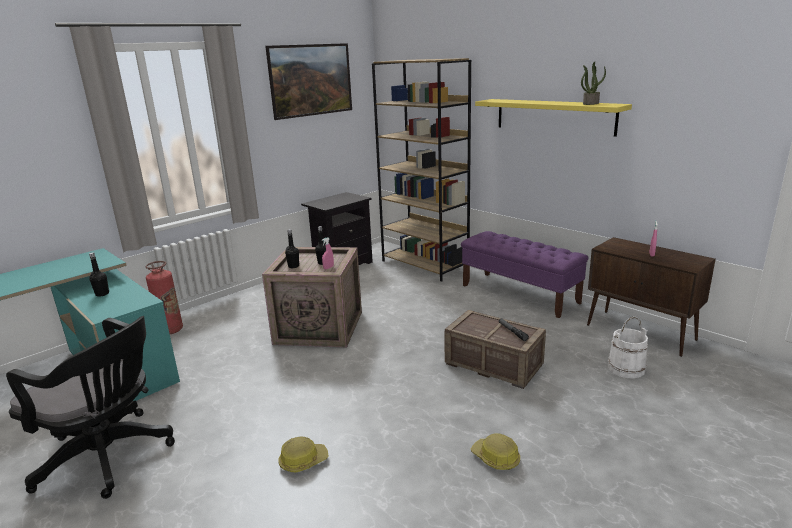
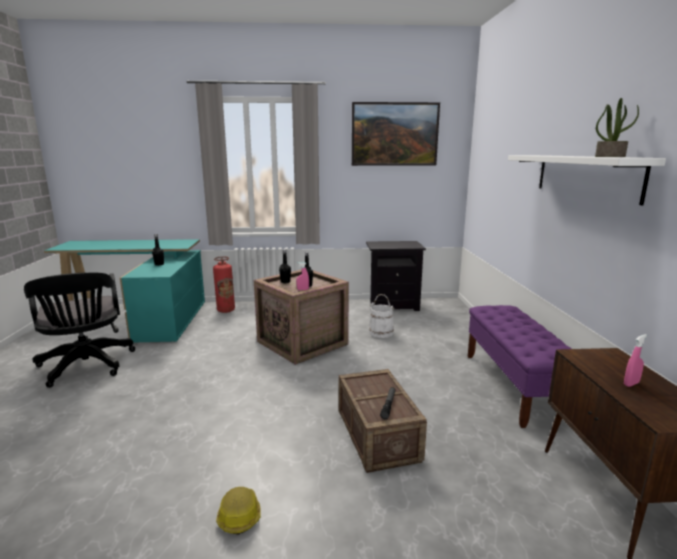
camera: 40 degrees right, 5 degrees down
hard hat [278,437,329,472] -> none
brown bookcase [372,58,471,282] -> none
yellow shelf [475,99,632,137] -> white shelf [508,155,666,205]
white bucket [607,317,648,378] -> white bucket moved to [369,294,395,338]

